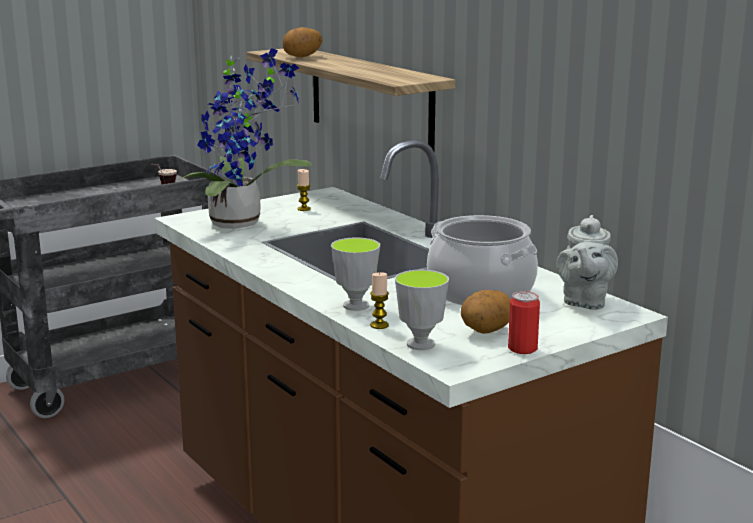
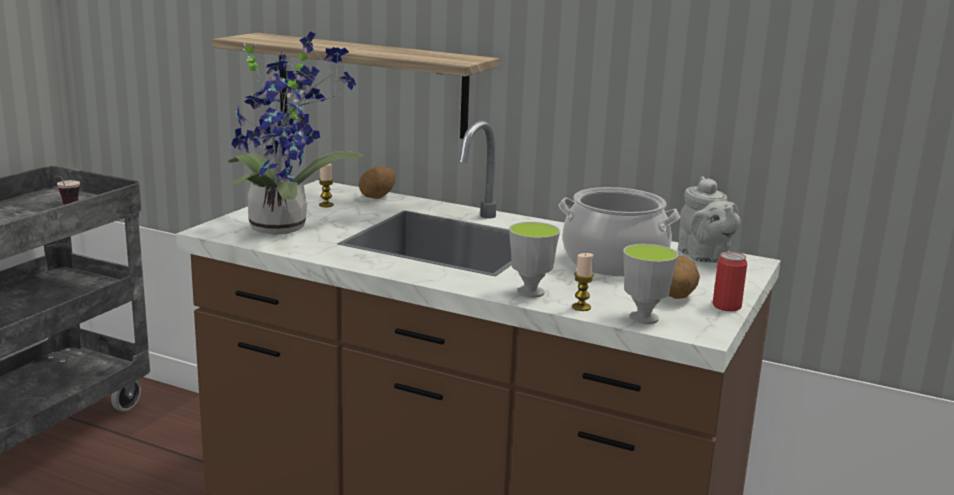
camera: 30 degrees left, 0 degrees up
potato [282,27,322,57] -> potato moved to [359,167,395,199]

